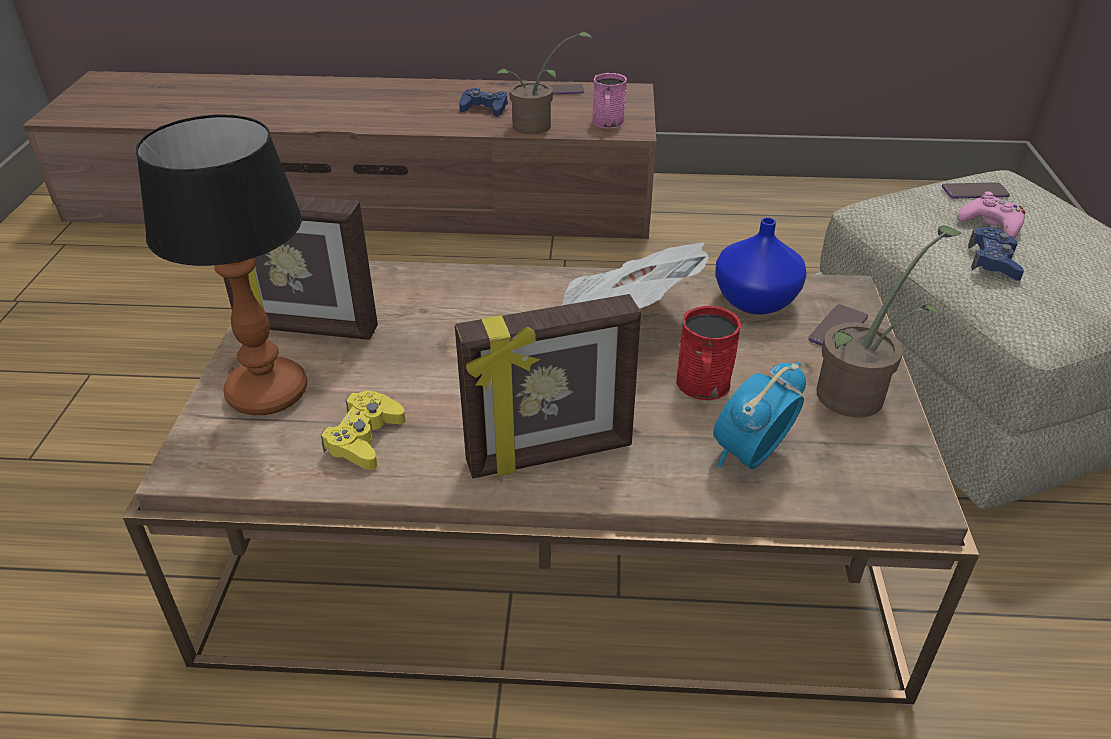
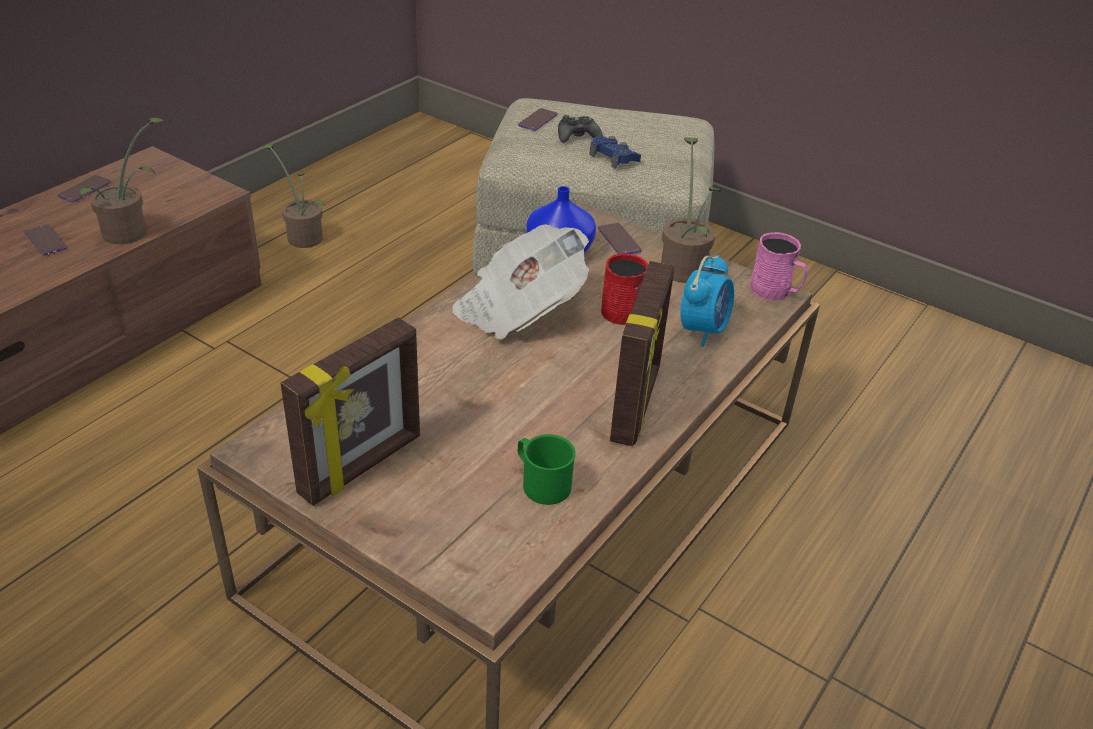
camera: 60 degrees left, 0 degrees up
table lamp [136,114,307,415] -> none
yellow game controller [321,391,405,470] -> green mug [518,434,576,505]
blue game controller [459,88,508,117] -> phone [24,224,67,255]
pink mug [592,73,627,128] -> pink mug moved to [750,232,807,301]
alarm clock [713,362,806,469] -> alarm clock turned 135 degrees counterclockwise [680,255,734,347]
pink game controller [957,191,1025,238] -> black game controller [558,115,603,143]
none -> potted plant [262,144,325,248]

